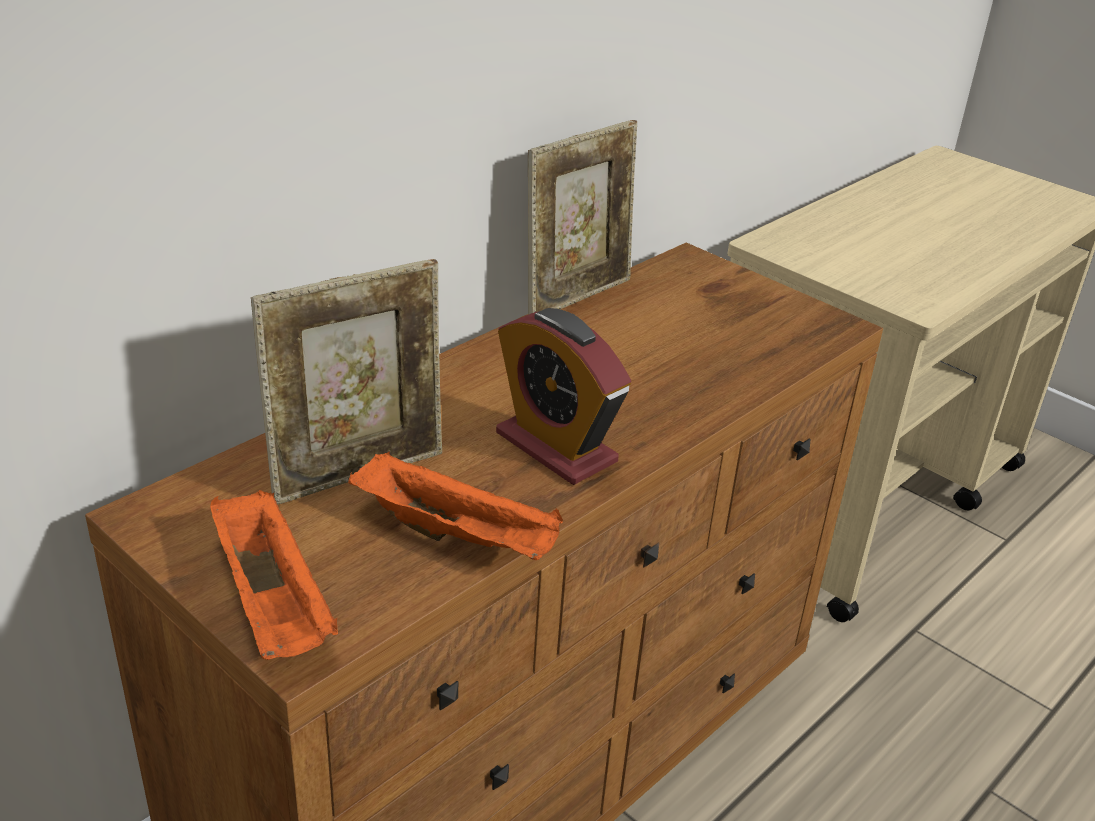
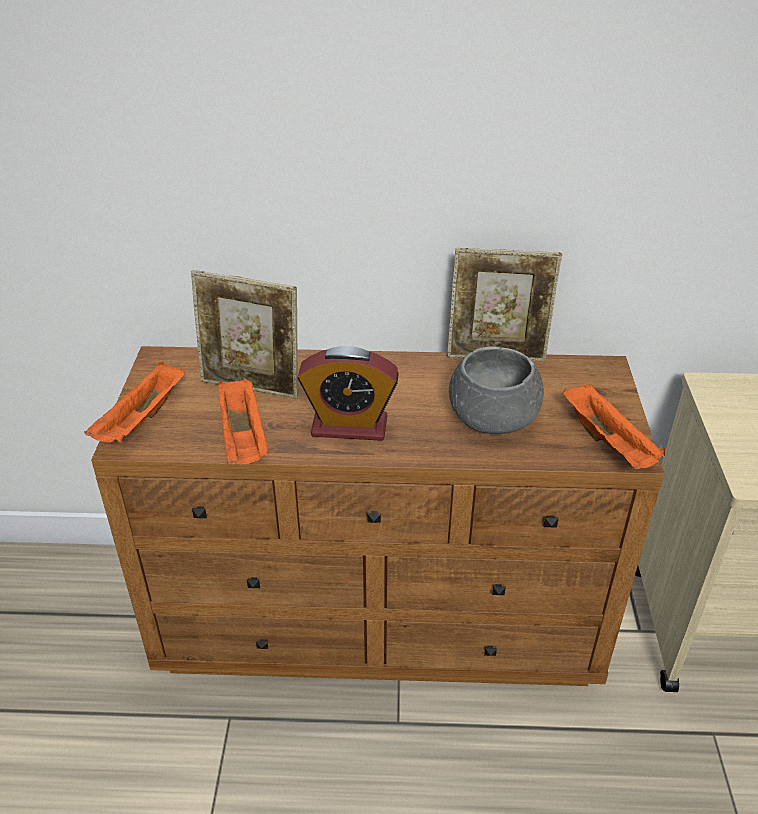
camera: 50 degrees right, 5 degrees up
alarm clock [496,308,631,485] -> alarm clock turned 90 degrees counterclockwise [297,346,399,441]
none -> grey bowl [449,346,544,434]
none -> orange tray [562,384,665,469]

